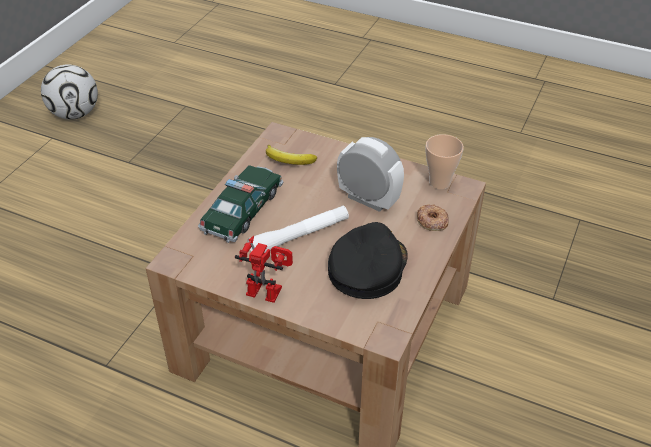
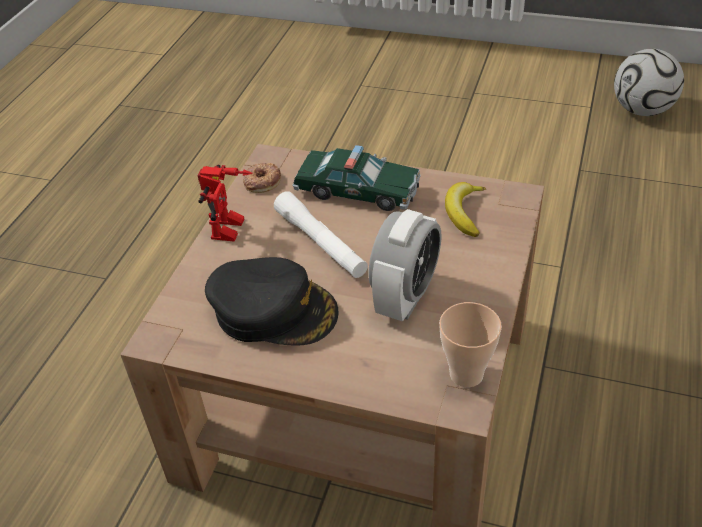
camera: 85 degrees right, 0 degrees up
donut [417,204,449,231] -> donut moved to [243,163,281,193]

